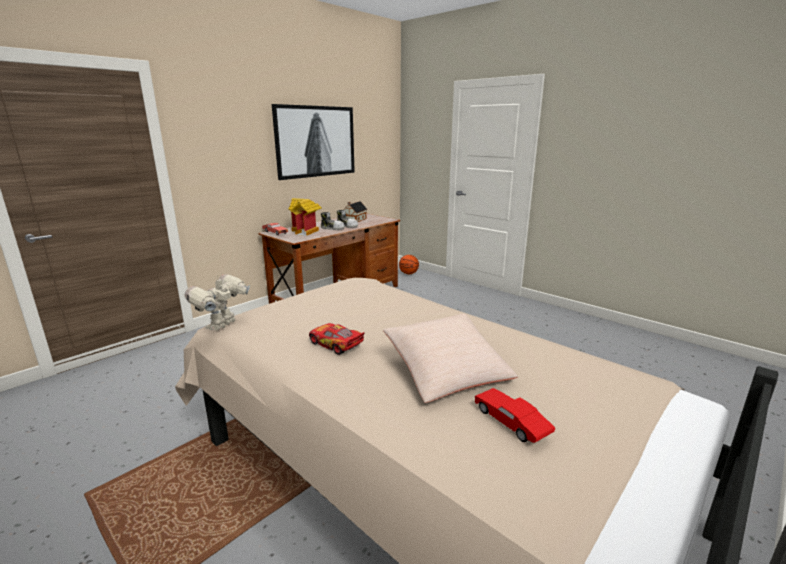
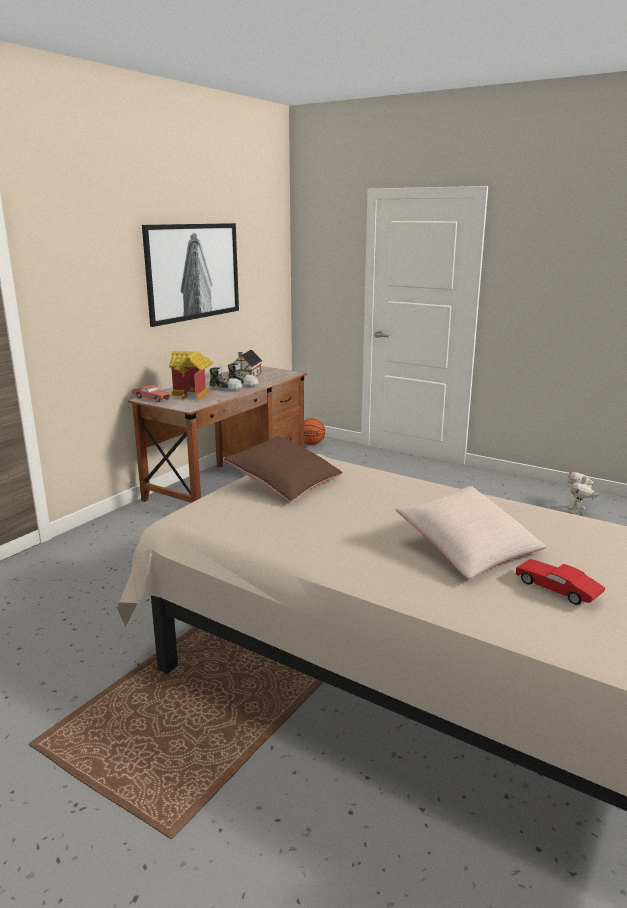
camera: 10 degrees left, 0 degrees up
toy robot [185,274,250,331] -> toy robot moved to [567,472,598,514]
toy car [309,323,365,355] -> none
none -> brown pillow [224,436,343,501]

